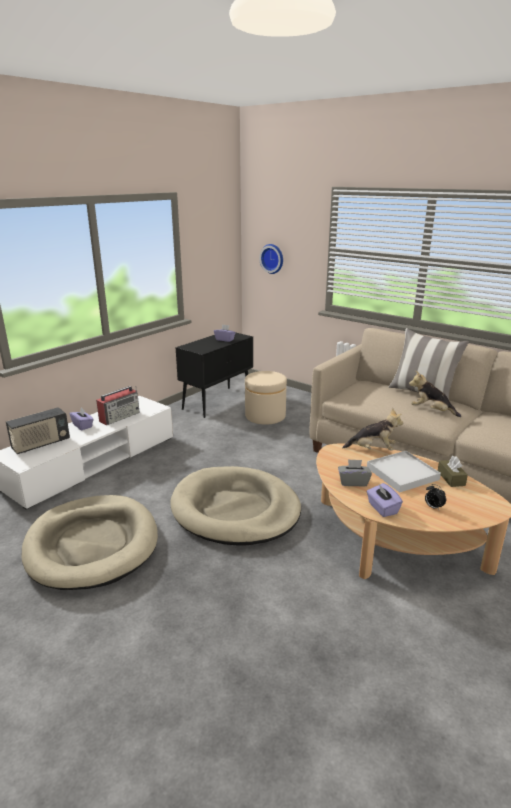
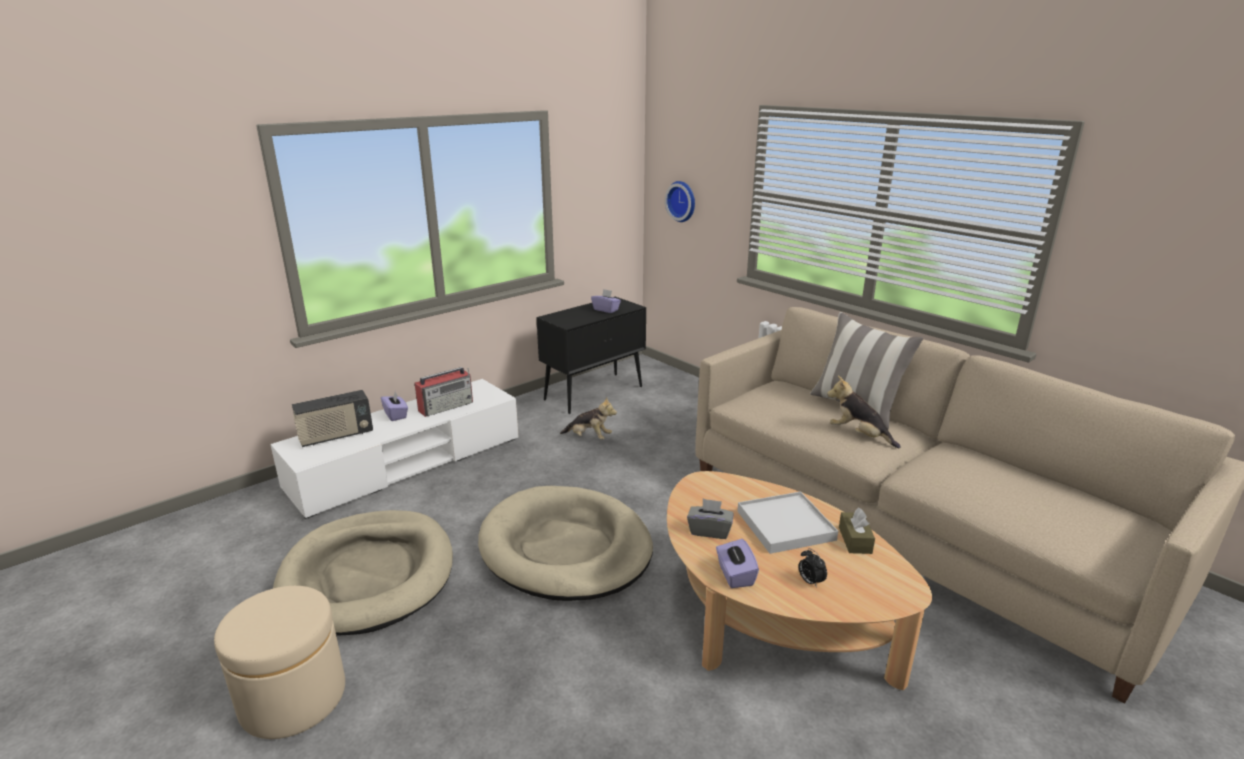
camera: 10 degrees right, 0 degrees up
beige ottoman [245,371,287,425] -> beige ottoman moved to [214,586,345,739]
plush toy [342,408,403,451] -> plush toy moved to [560,397,617,440]

